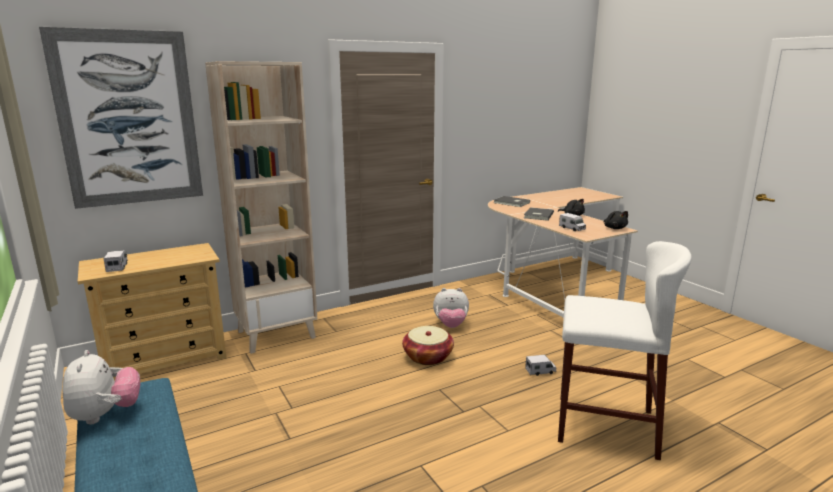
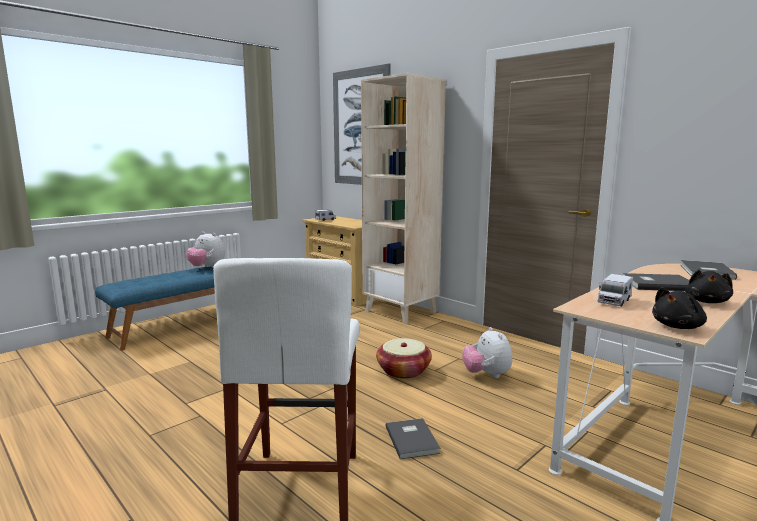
camera: 75 degrees right, 5 degrees down
plush toy [63,350,140,425] -> plush toy turned 60 degrees clockwise [186,232,225,268]
toy truck [525,355,557,376] -> grey book [385,418,440,459]

